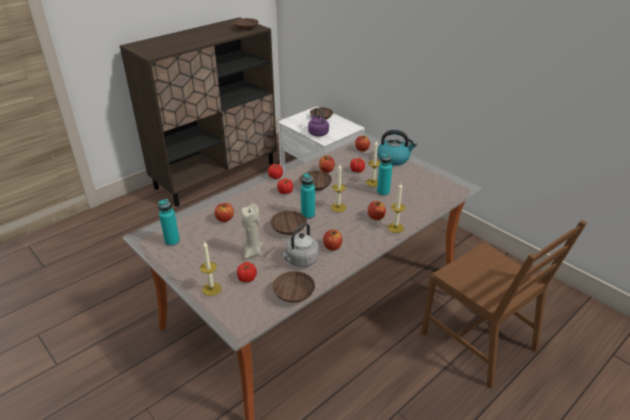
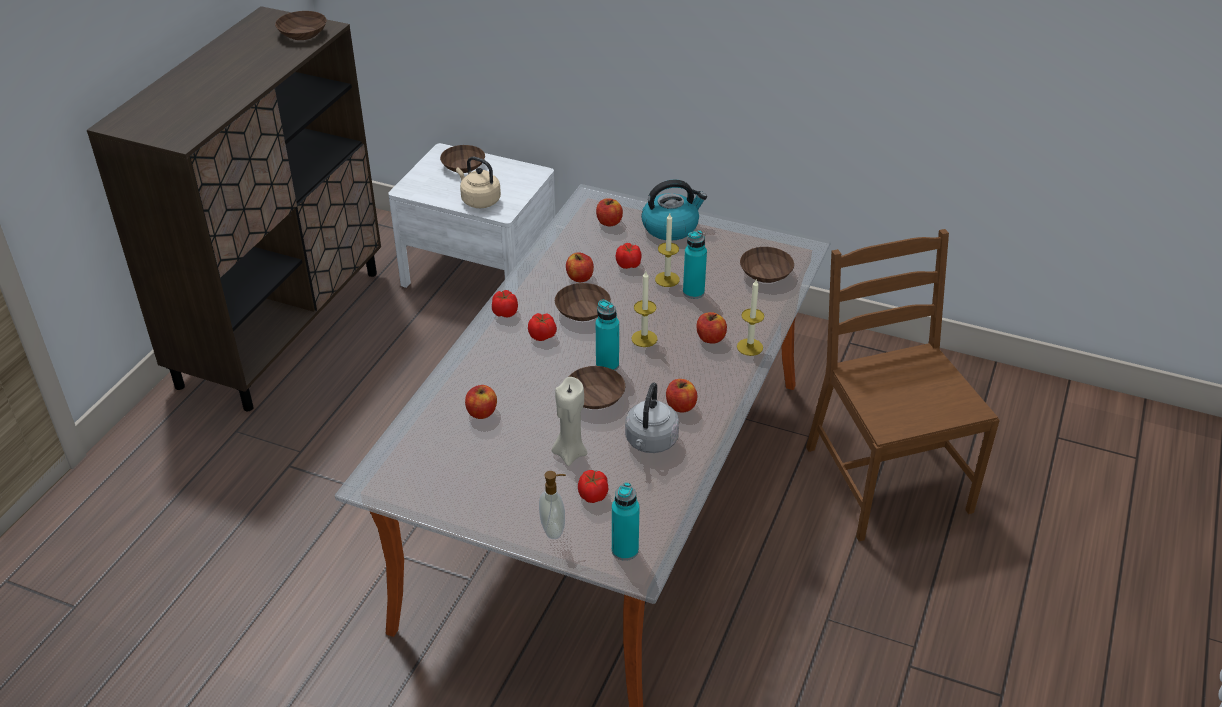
camera: 25 degrees left, 5 degrees up
turquoise bottle [158,199,180,246] -> turquoise bottle moved to [612,482,640,561]
candle [200,241,221,296] -> soap dispenser [539,471,566,539]
brown bowl [273,271,315,302] -> brown bowl moved to [740,247,794,283]
purple kettle [308,108,329,136] -> beige kettle [456,157,501,208]
brown chair [421,220,587,388] -> brown chair turned 135 degrees counterclockwise [806,229,1000,541]

